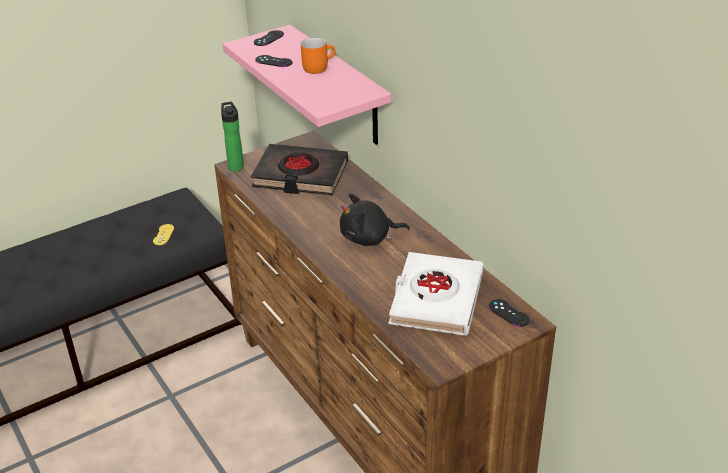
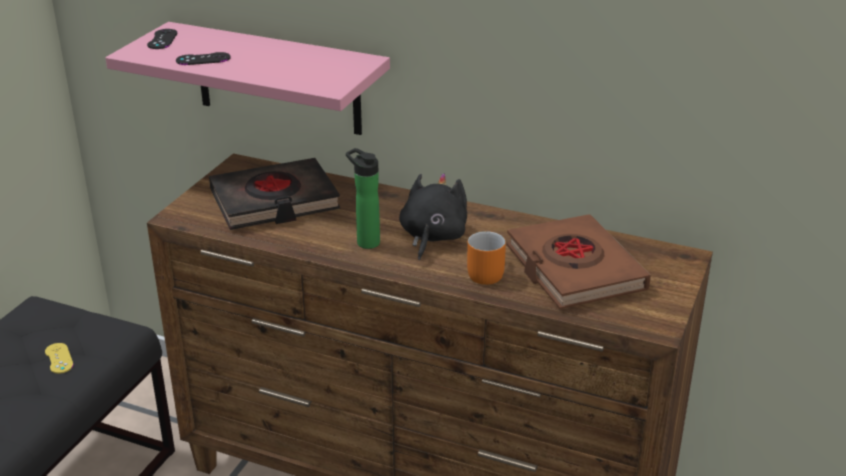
camera: 35 degrees left, 5 degrees down
bottle [221,102,244,172] -> bottle moved to [346,148,380,249]
orange mug [301,38,335,74] -> orange mug moved to [467,231,506,285]
black plush toy [340,193,410,246] -> black plush toy turned 150 degrees clockwise [399,173,467,260]
white book [389,252,483,336] -> brown book [507,214,651,309]
black game controller [489,299,530,327] -> none

